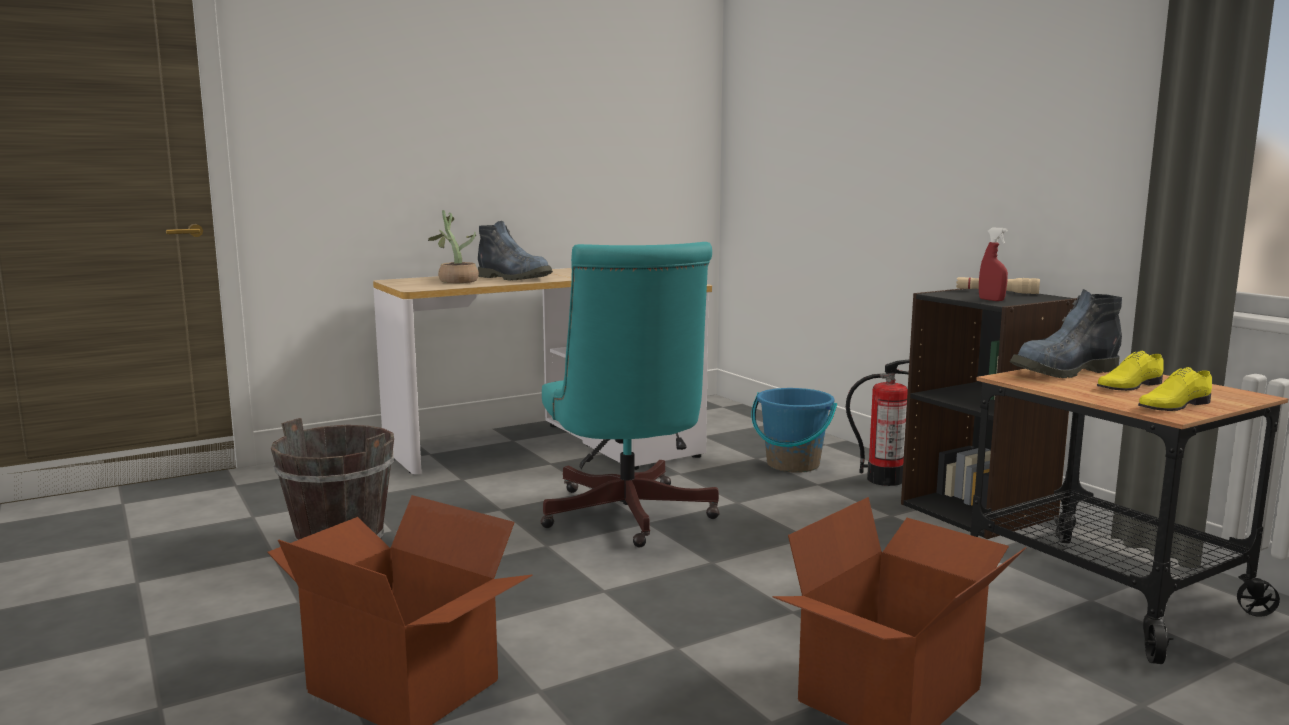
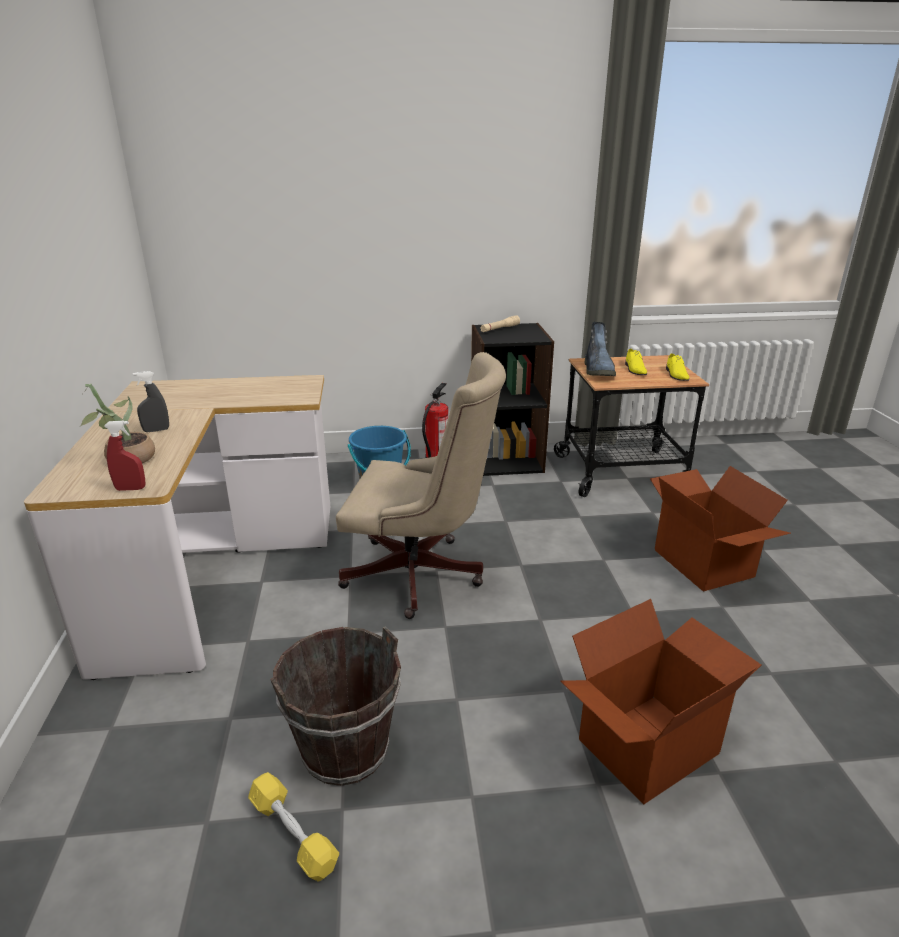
camera: 65 degrees left, 15 degrees up
boot [478,221,553,281] -> grey spray bottle [133,371,169,432]
turquoise office chair [540,242,720,548] -> beige office chair [336,352,506,619]
red spray bottle [979,228,1008,301] -> red spray bottle moved to [104,421,146,491]
none -> yellow dumbbell [248,772,339,882]

